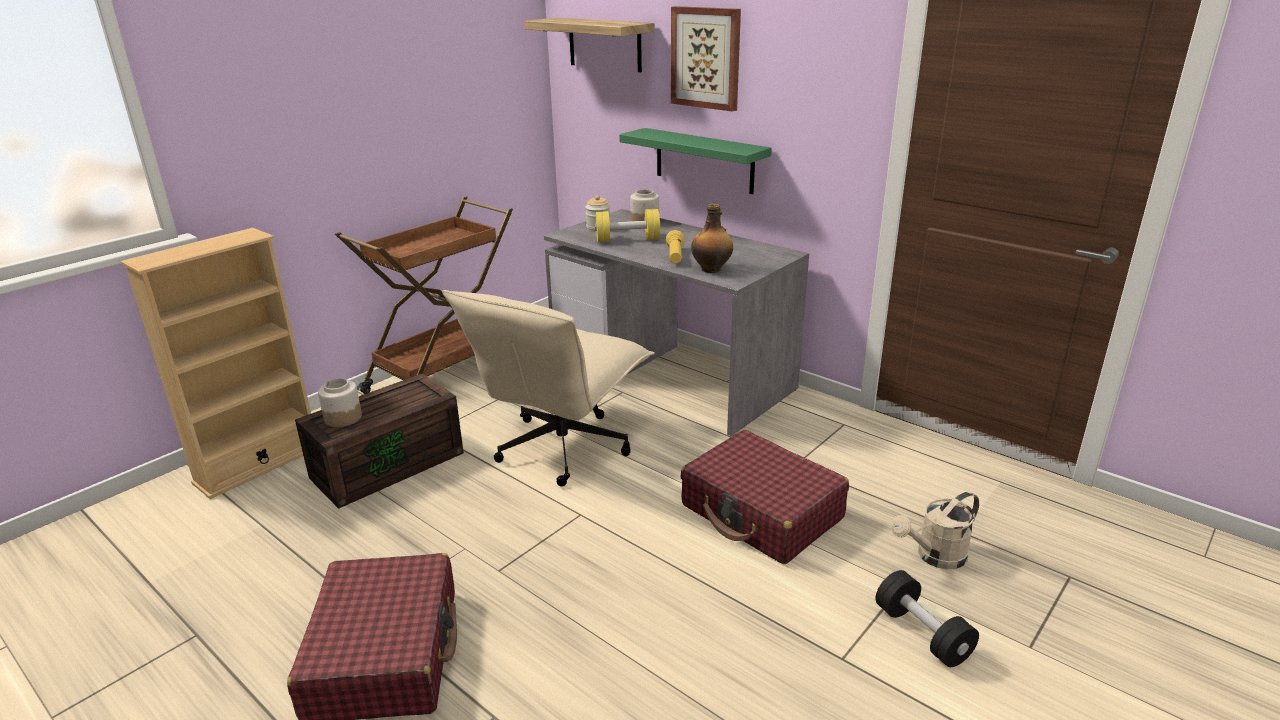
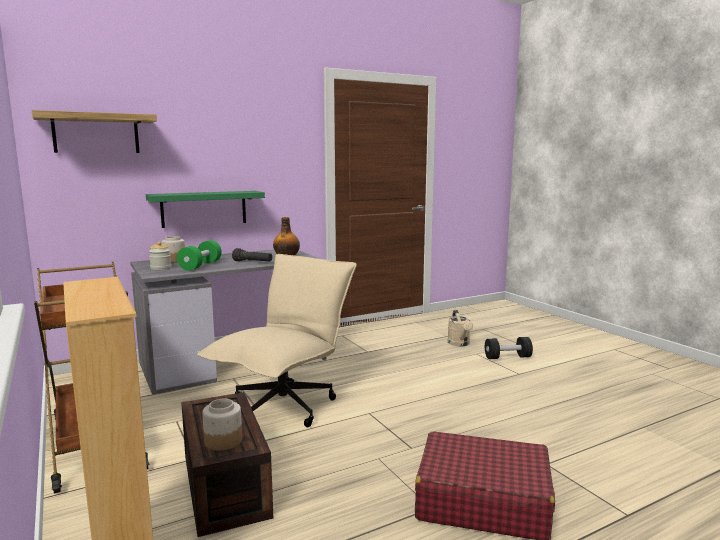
camera: 70 degrees left, 15 degrees down
beige office chair [442,290,655,487] -> beige office chair turned 105 degrees counterclockwise [197,254,357,427]
yellow dumbbell [595,209,660,242] -> green dumbbell [177,240,222,271]
yellow flashlight [666,230,685,264] -> black flashlight [232,248,272,262]
picture [671,6,741,112] -> none
red suitcase [681,430,849,564] -> none

